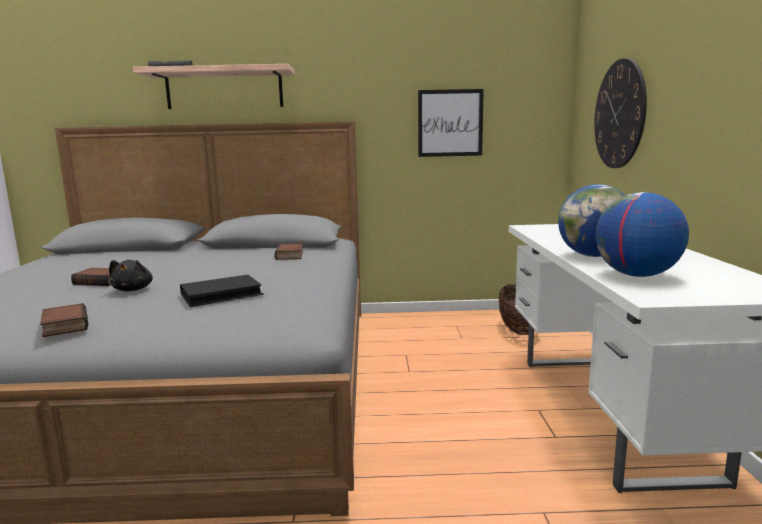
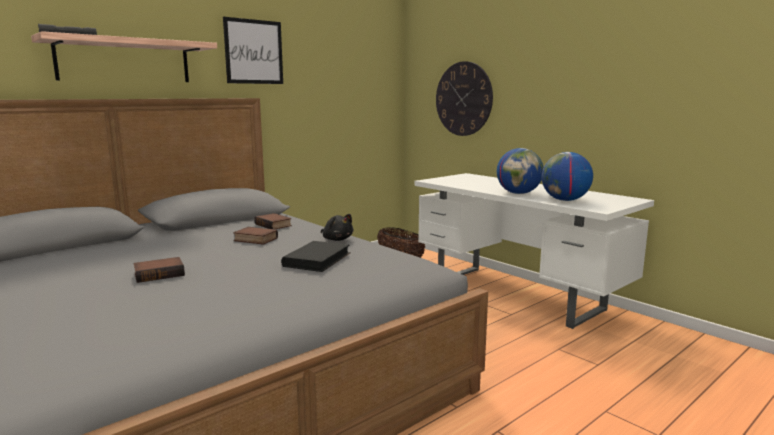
camera: 40 degrees left, 0 degrees up
book [40,303,88,337] -> book moved to [233,227,278,245]
black plush toy [109,260,153,291] -> black plush toy moved to [321,214,353,241]
picture [418,89,484,157] -> picture moved to [223,17,283,84]

